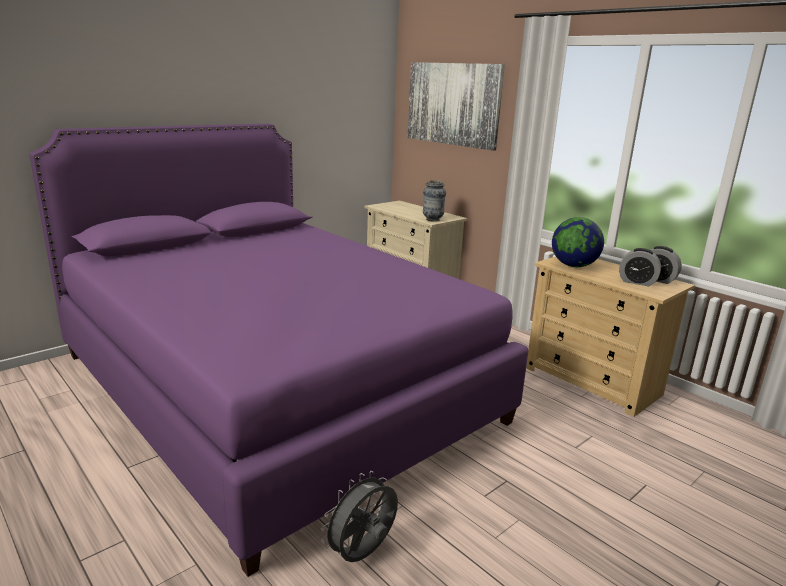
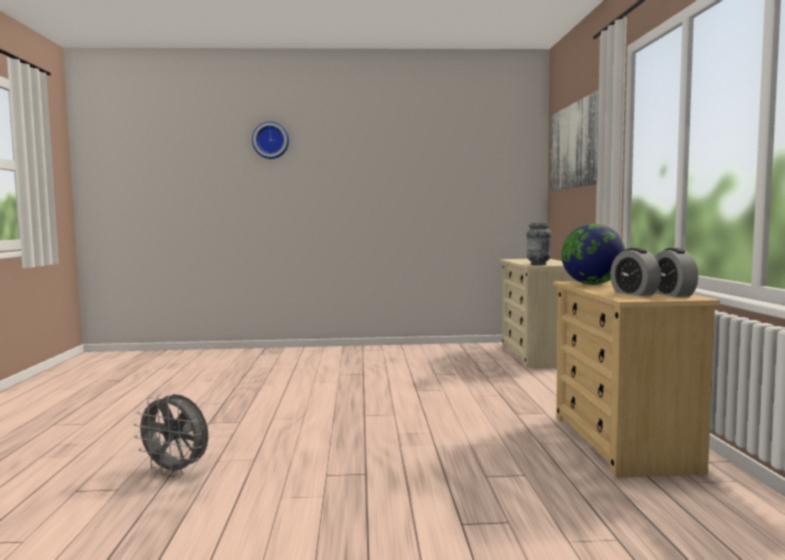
camera: 40 degrees right, 15 degrees down
purple bed [29,124,528,577] -> none
grey fan [321,471,398,562] -> grey fan turned 150 degrees counterclockwise [134,393,208,477]
none -> wall clock [252,121,289,159]

